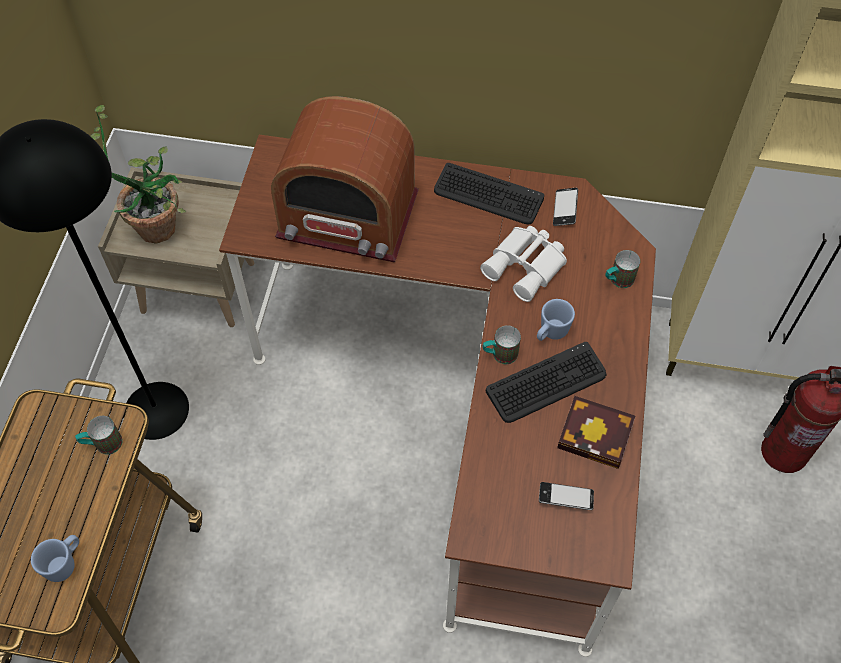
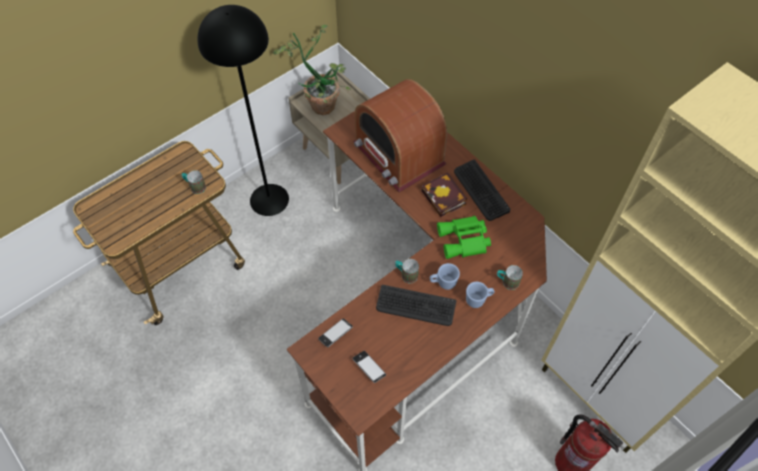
camera: 40 degrees right, 0 degrees up
blue mug [31,535,79,582] -> blue mug moved to [466,282,495,308]
white binoculars [480,226,567,302] -> green binoculars [437,216,491,259]
phone [553,188,578,226] -> phone moved to [318,318,353,347]
book [557,396,635,469] -> book moved to [422,172,467,217]

